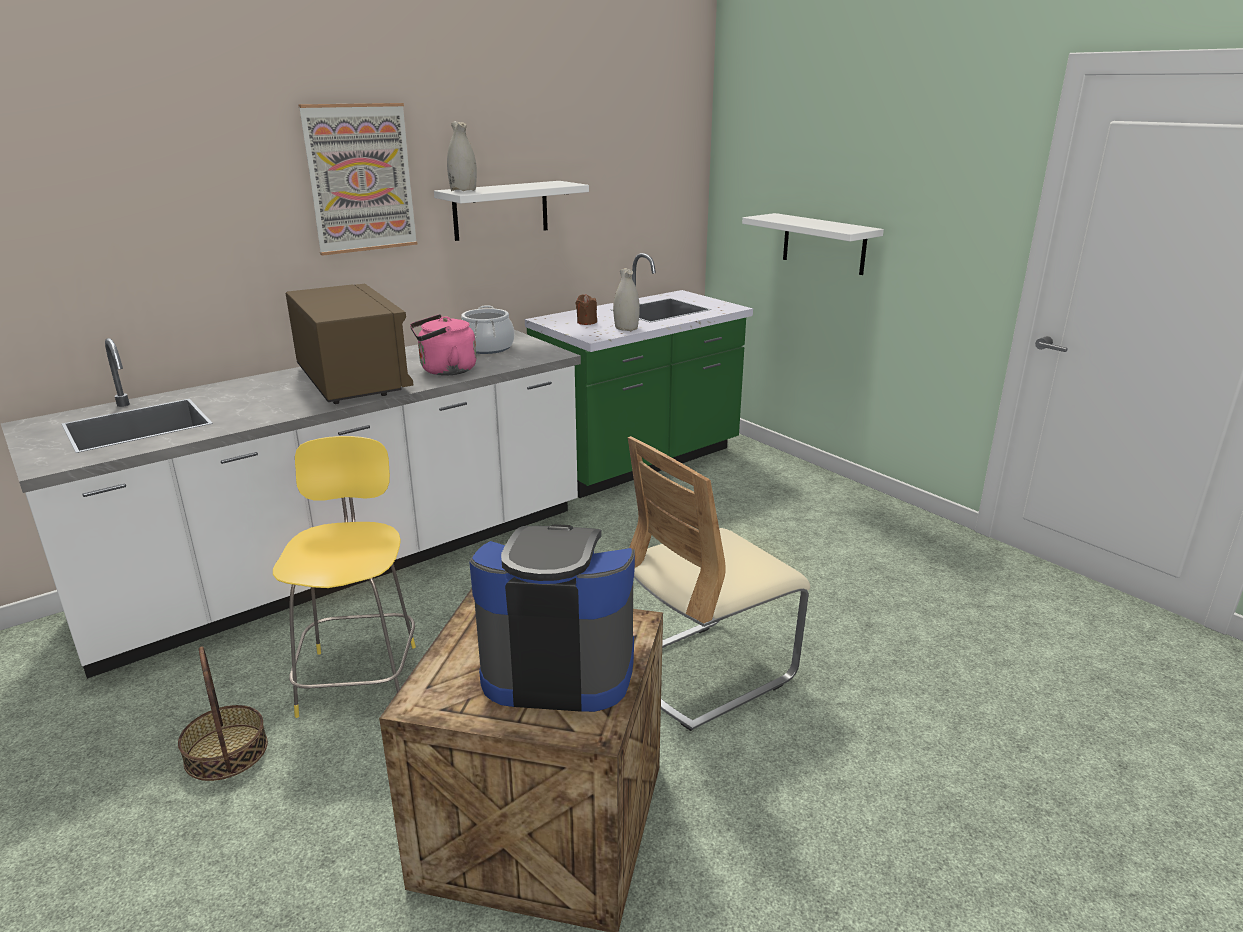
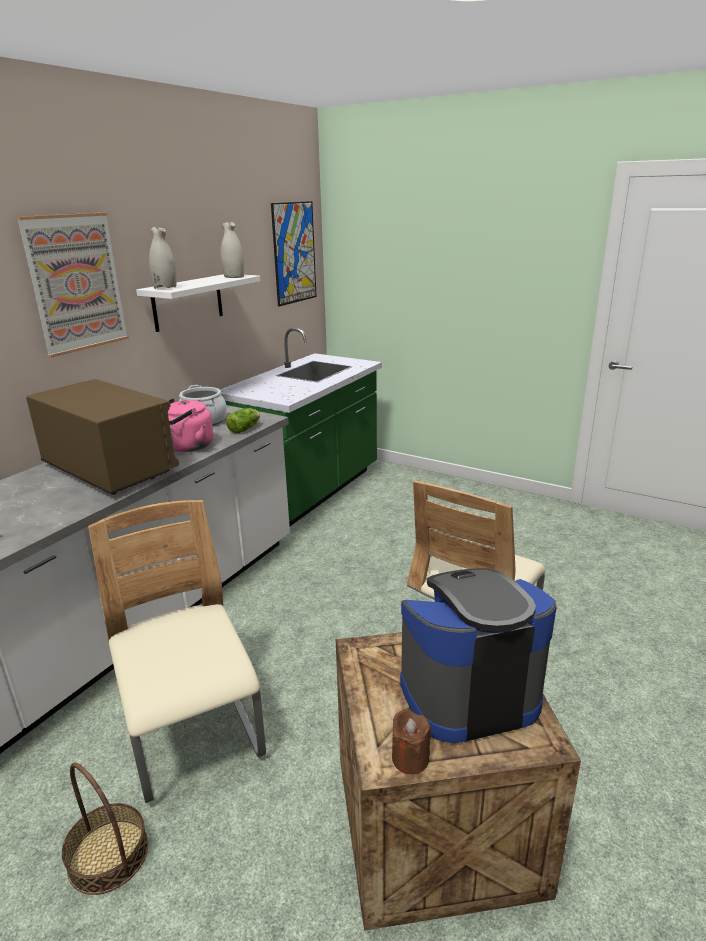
camera: 20 degrees left, 0 degrees up
yellow stool [273,436,416,718] -> beige chair [88,500,266,803]
brown candle [576,294,597,325] -> brown candle moved to [392,709,431,774]
white vase [613,268,640,331] -> white vase moved to [220,222,244,278]
white shelf [742,213,884,275] -> none
none -> lettuce [226,408,260,434]
none -> picture [271,201,317,307]

